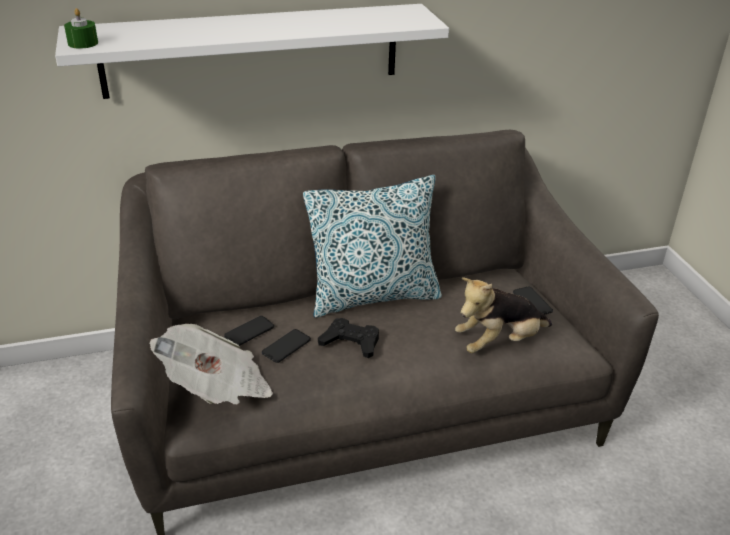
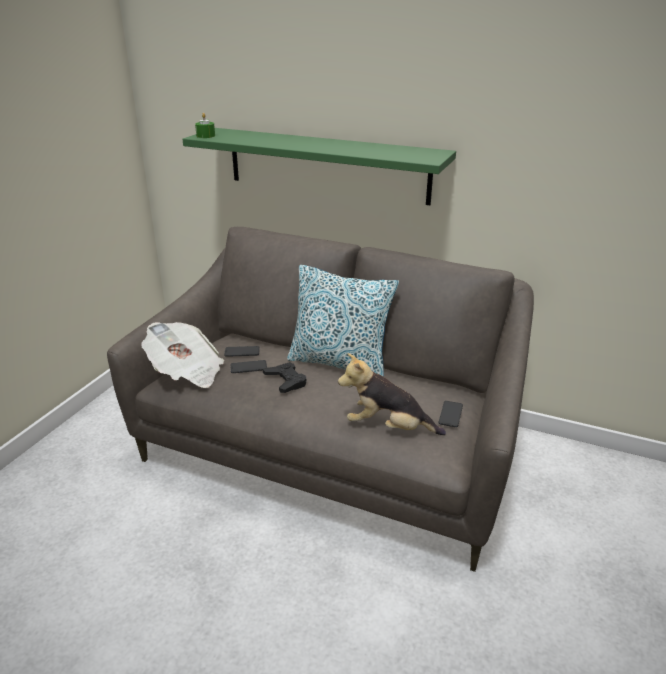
camera: 40 degrees right, 5 degrees down
white shelf [55,4,449,99] -> green shelf [182,128,456,205]

